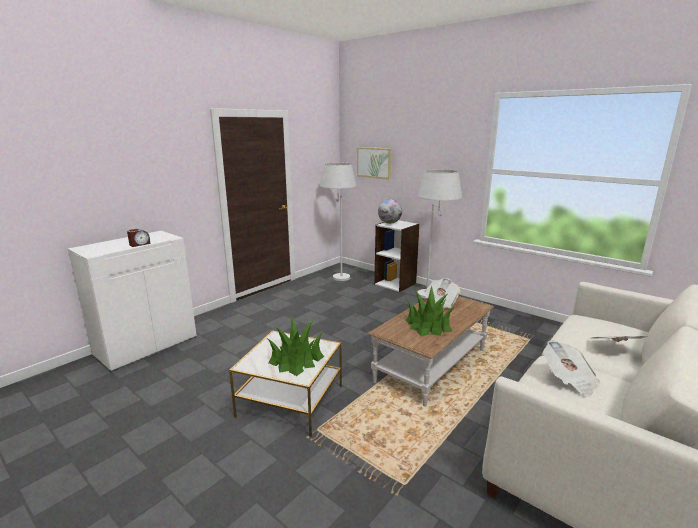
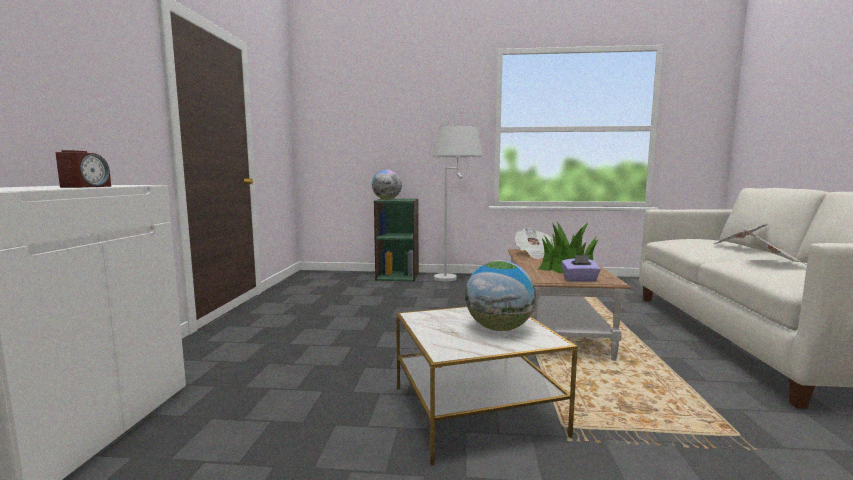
camera: 35 degrees left, 10 degrees down
potted plant [267,315,324,376] -> globe [465,260,536,331]
white floor lamp [320,163,357,281] -> none
picture [357,147,392,179] -> none
white bookcase [374,220,420,292] -> green bookcase [374,199,419,282]
none -> purple tissue box [561,255,601,282]

